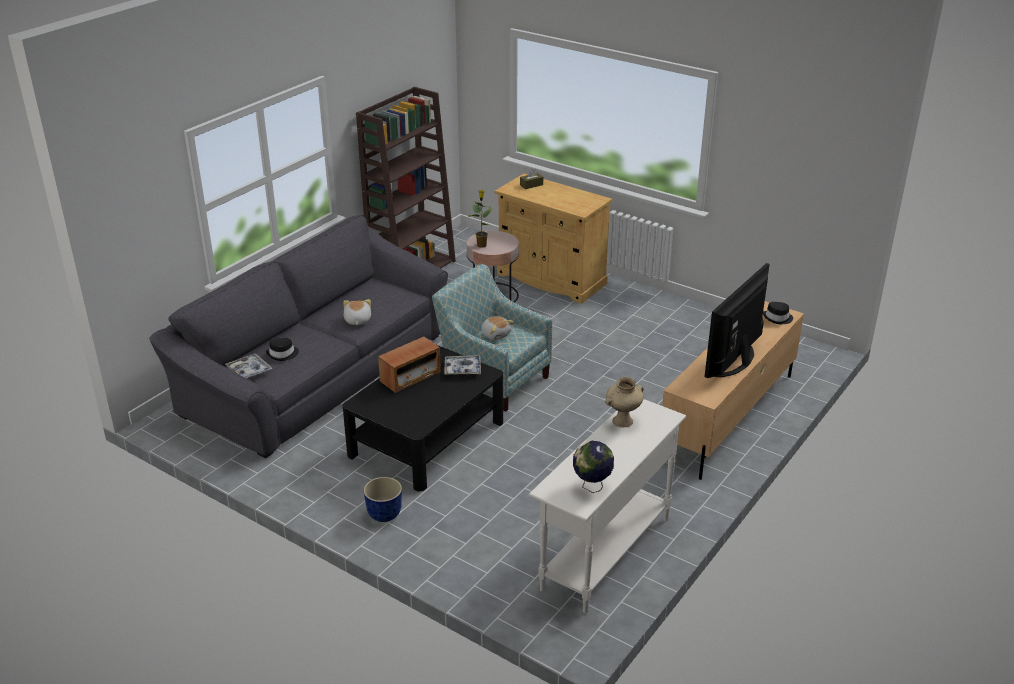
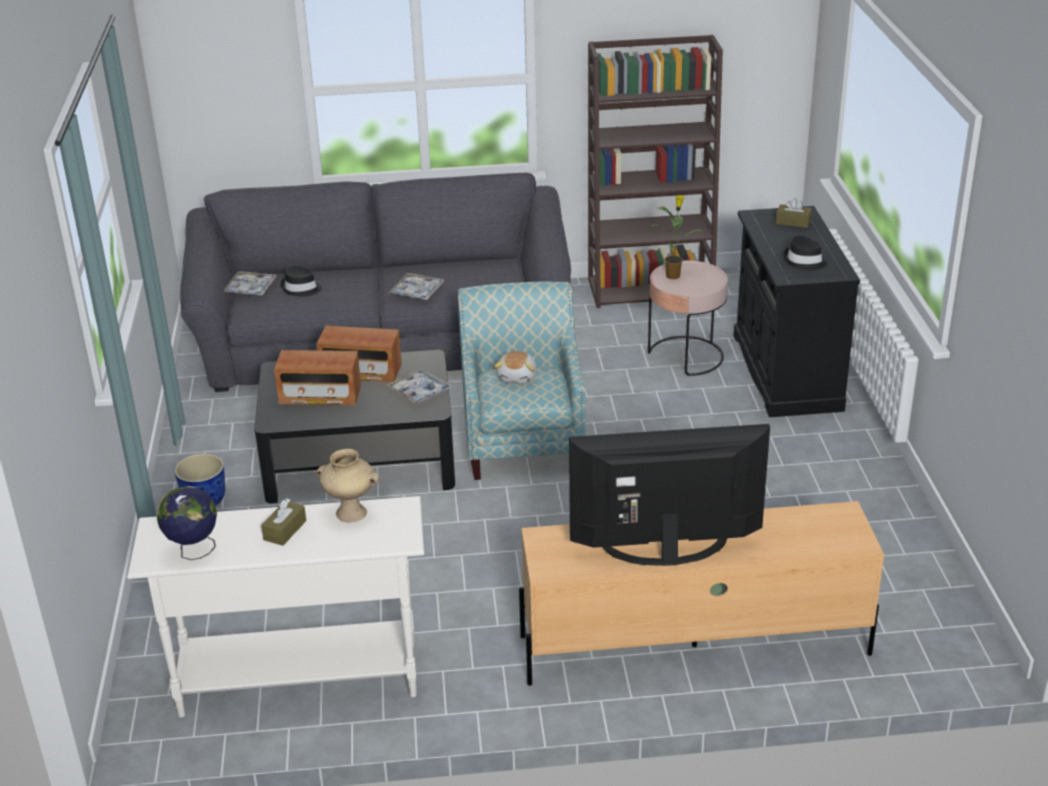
camera: 50 degrees right, 0 degrees up
plush toy [343,299,371,325] -> tray [389,273,445,300]
beige cabinet [495,173,612,304] -> black cabinet [734,206,860,417]
black hat [763,302,793,324] -> black hat moved to [784,236,827,270]
none -> brown tissue box [261,498,306,546]
none -> radio [274,350,361,405]

